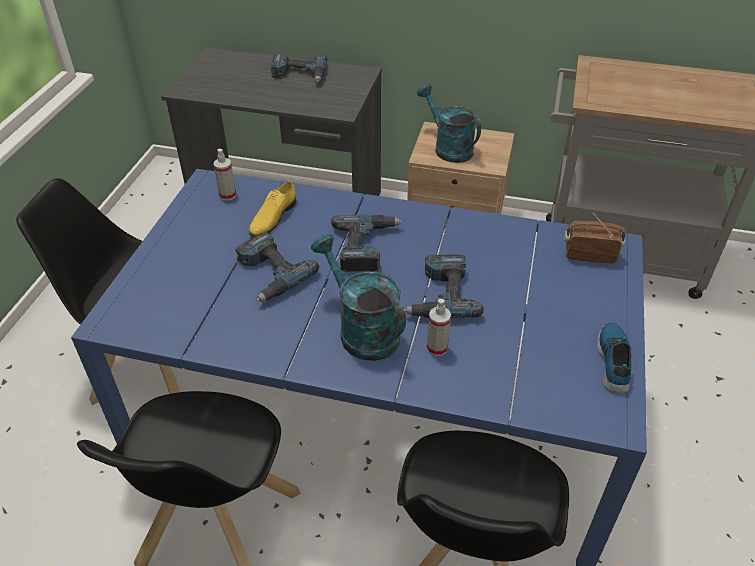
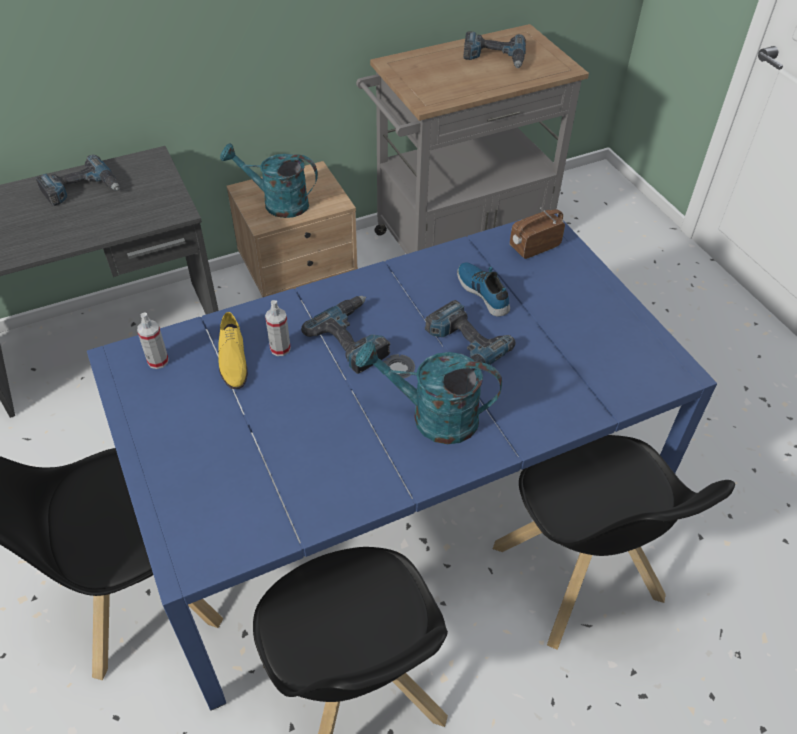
camera: 40 degrees left, 5 degrees up
power drill [235,232,319,302] -> power drill moved to [463,31,526,68]
spray bottle [427,299,451,356] -> spray bottle moved to [265,300,291,356]
shoe [597,322,632,394] -> shoe moved to [457,262,510,316]

